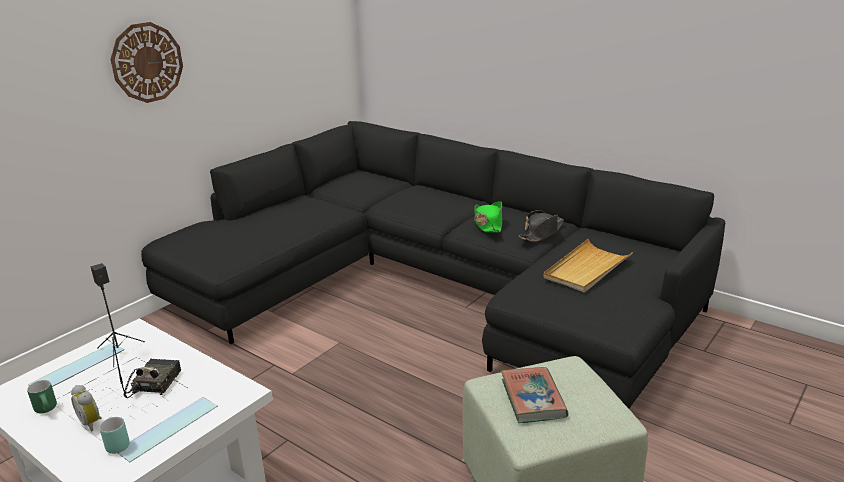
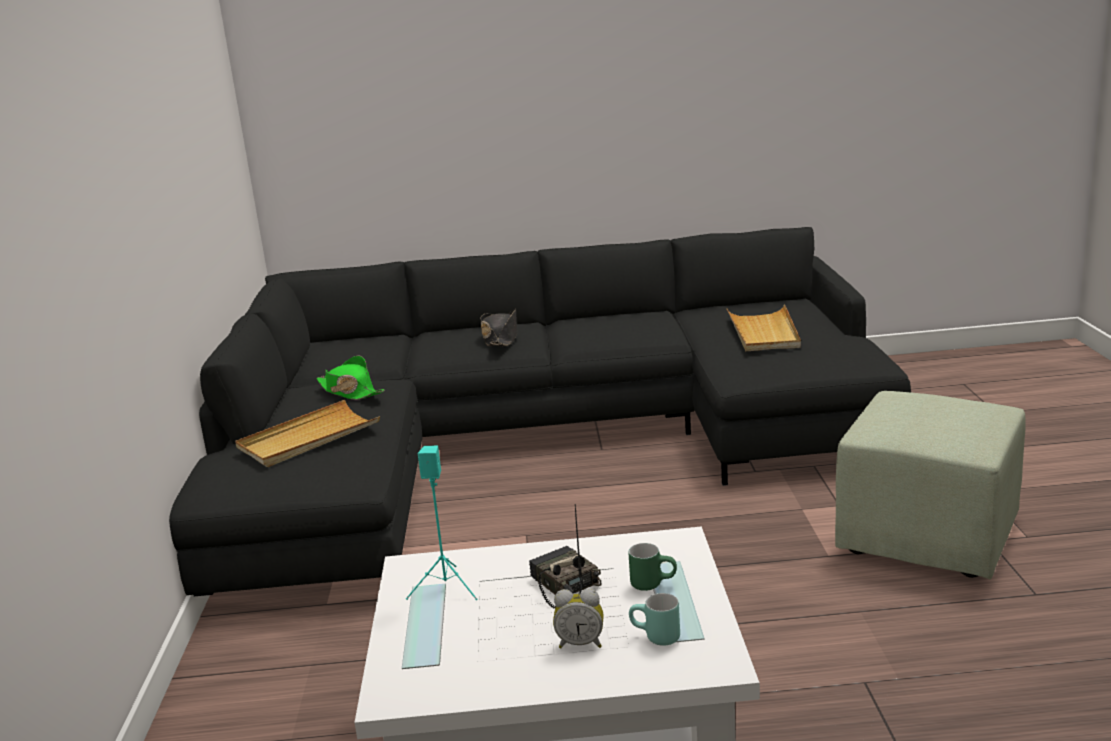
camera: 40 degrees left, 5 degrees down
green mug [27,380,57,413] -> green mug moved to [629,543,677,591]
black speaker [91,263,145,367] -> turquoise speaker [406,446,478,600]
wall clock [110,22,183,103] -> none
green hat [474,201,502,233] -> green hat moved to [316,356,384,400]
book [501,367,568,423] -> none
black hat [518,210,564,241] -> black hat moved to [480,309,517,346]
none -> beige tray [235,400,380,467]

